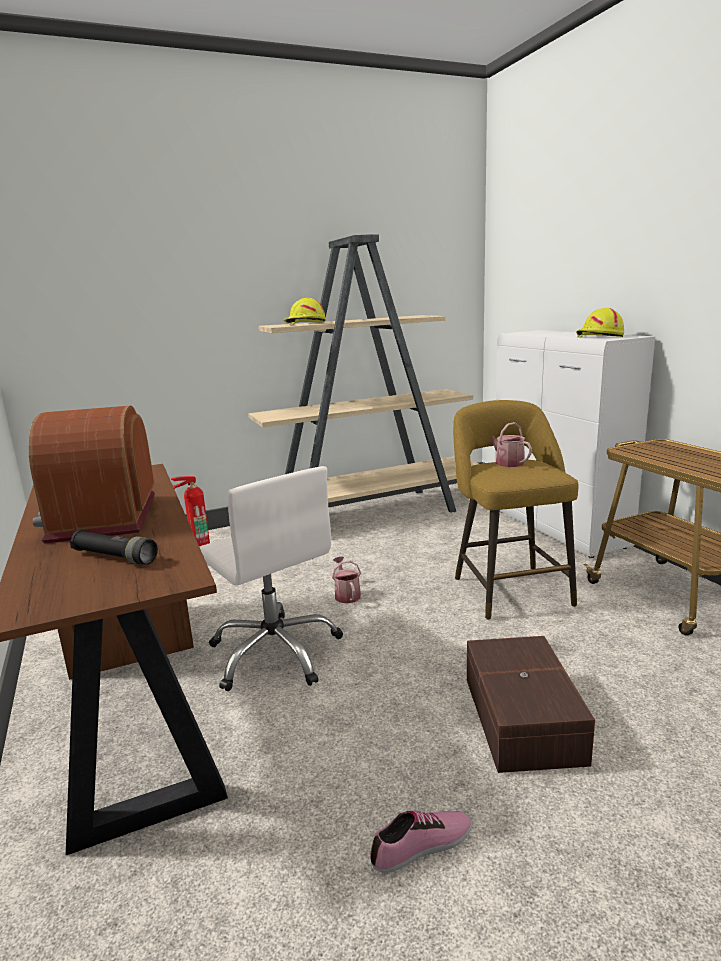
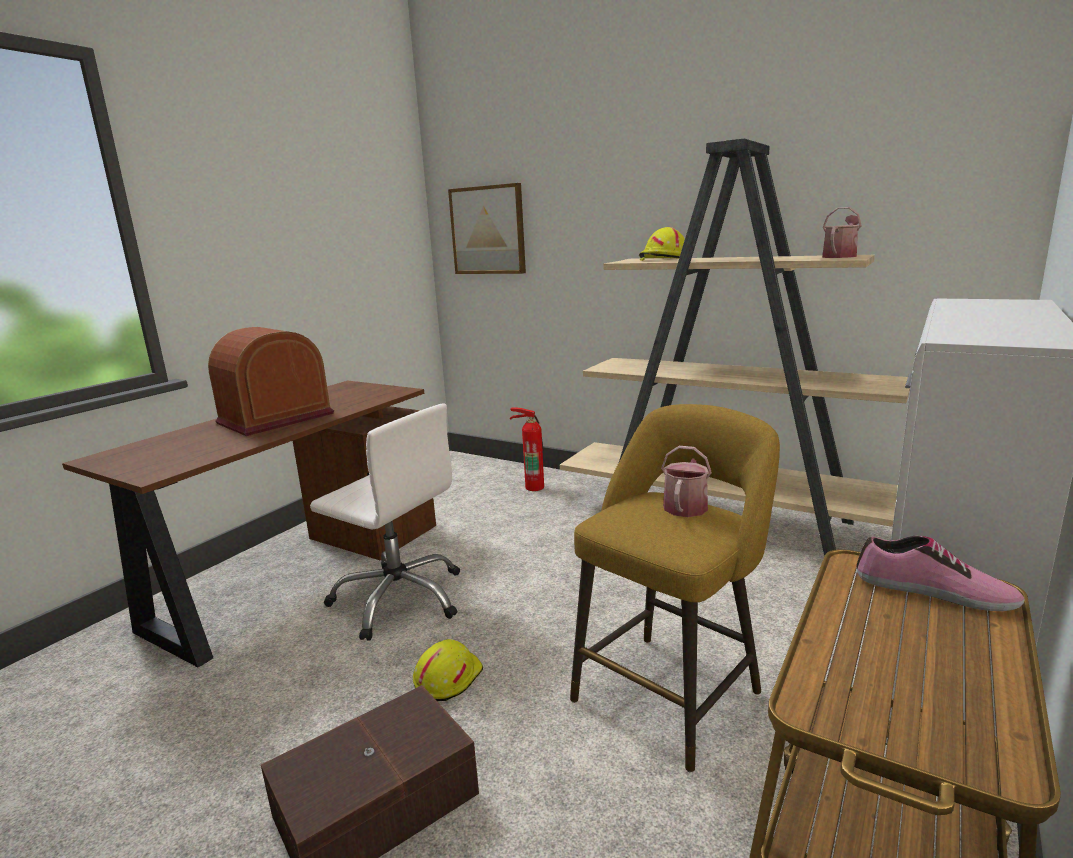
camera: 55 degrees right, 0 degrees up
black flashlight [70,530,158,565] -> none
white office chair [199,466,343,691] -> white office chair turned 75 degrees counterclockwise [310,404,460,641]
watering can [332,557,361,604] -> watering can moved to [822,207,862,258]
shoe [370,810,472,873] -> shoe moved to [857,536,1025,611]
yellow hard hat [576,308,624,338] -> yellow hard hat moved to [413,639,483,701]
none -> picture [448,183,526,274]

